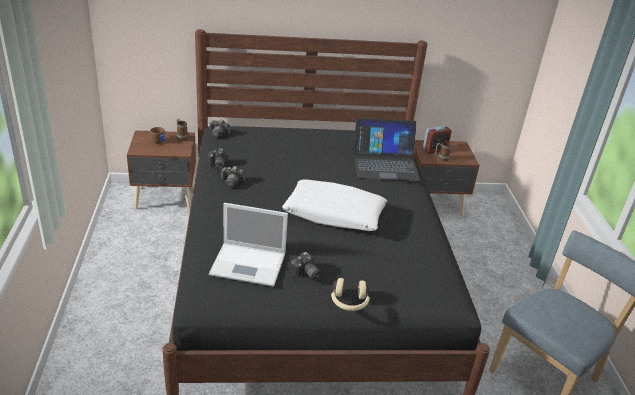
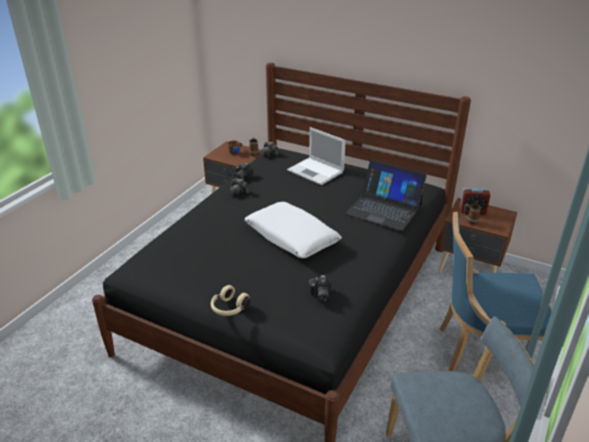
camera: 35 degrees right, 0 degrees up
laptop [209,203,288,287] -> laptop moved to [287,127,346,185]
camera [290,252,322,281] -> camera moved to [309,275,331,303]
none -> blue chair [440,212,552,371]

